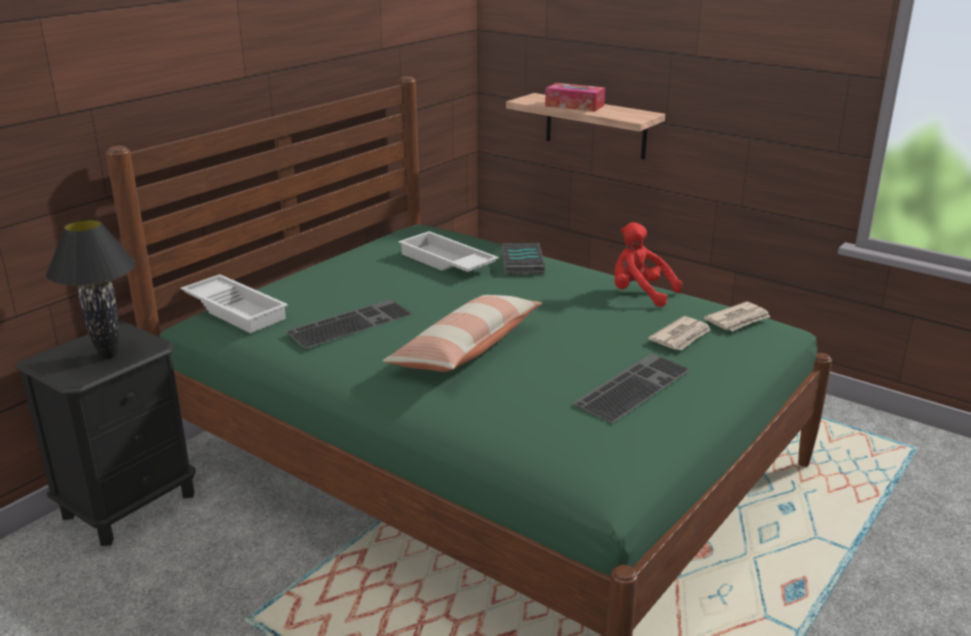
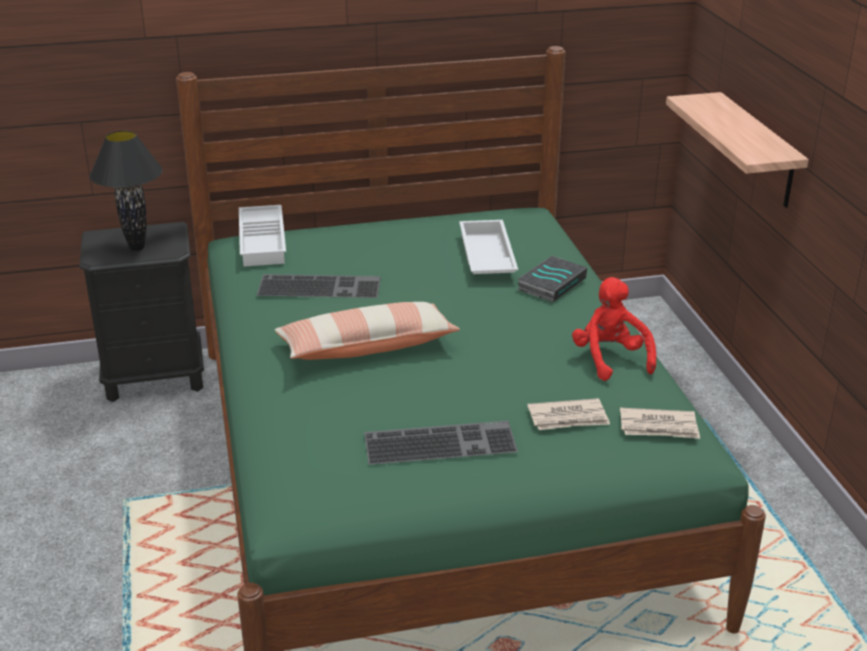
camera: 40 degrees right, 5 degrees up
tissue box [545,83,605,112] -> none

